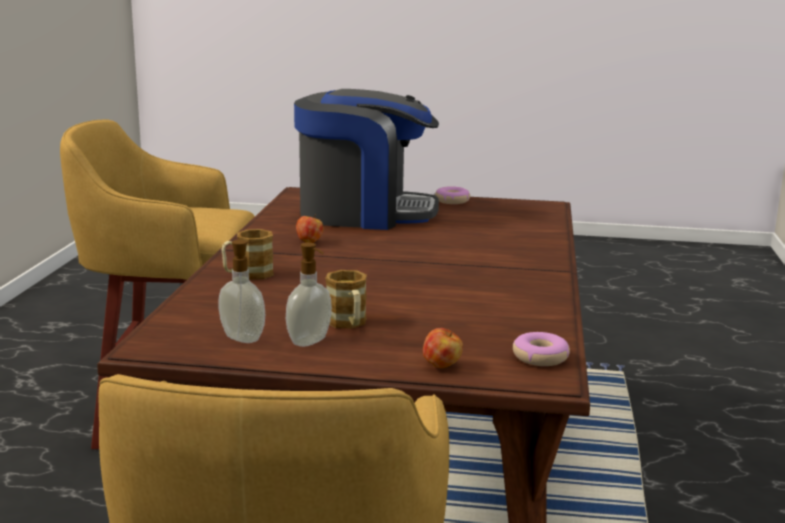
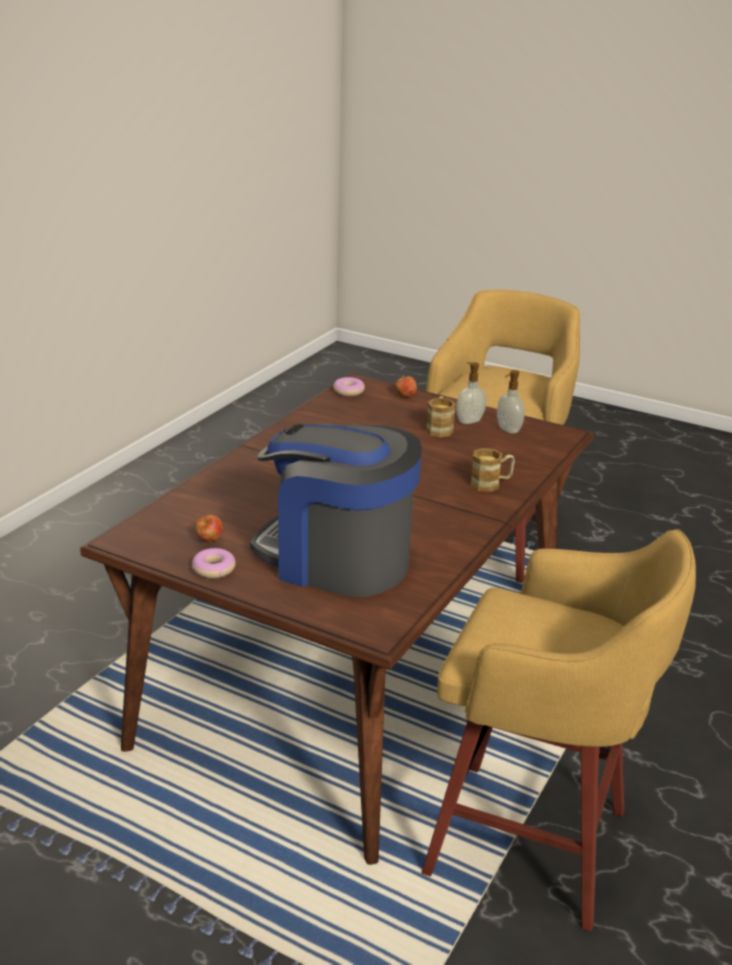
camera: 160 degrees left, 10 degrees up
apple [296,214,324,243] -> apple moved to [195,515,223,542]

